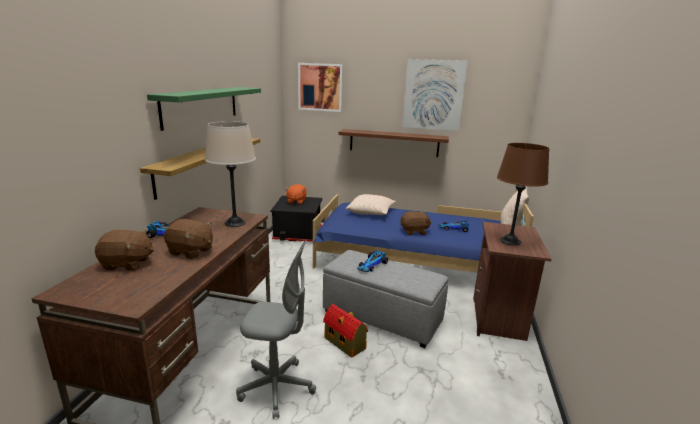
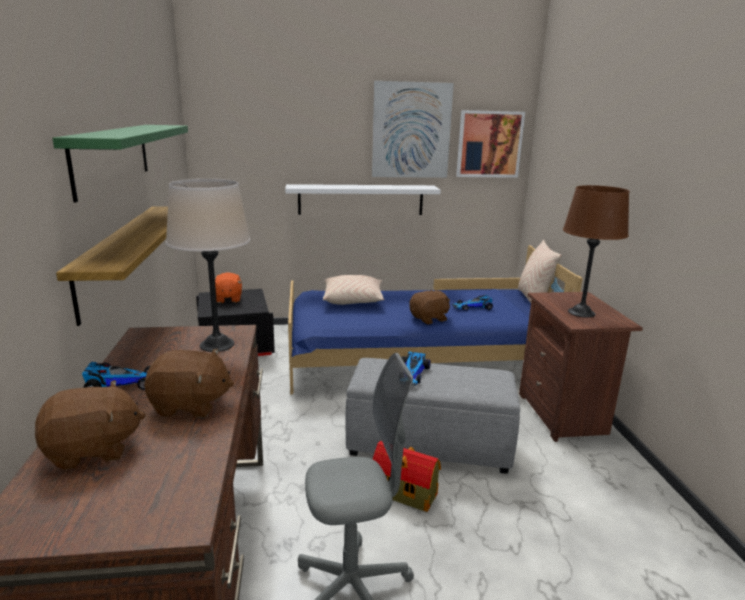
camera: 20 degrees left, 0 degrees up
picture [298,63,343,112] -> picture moved to [456,110,525,178]
brown shelf [338,129,449,157] -> white shelf [285,184,441,215]

